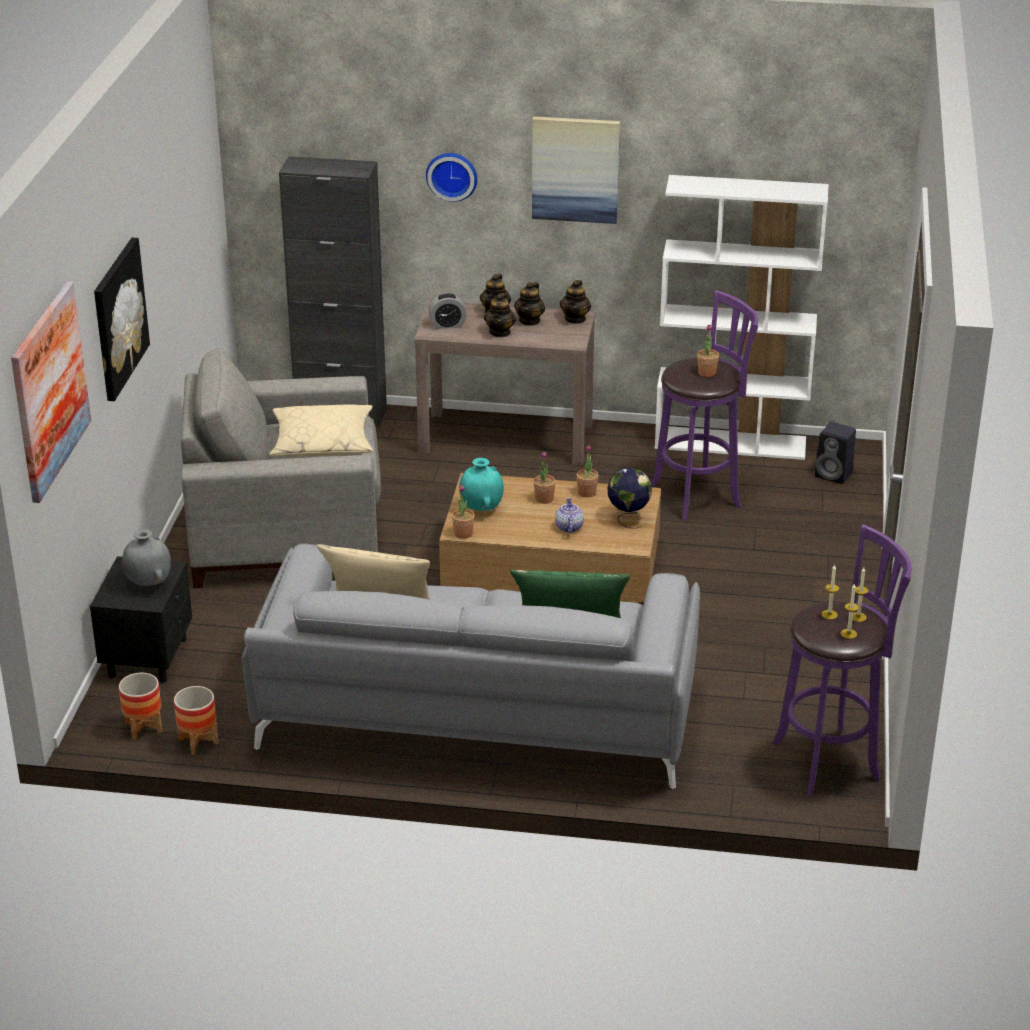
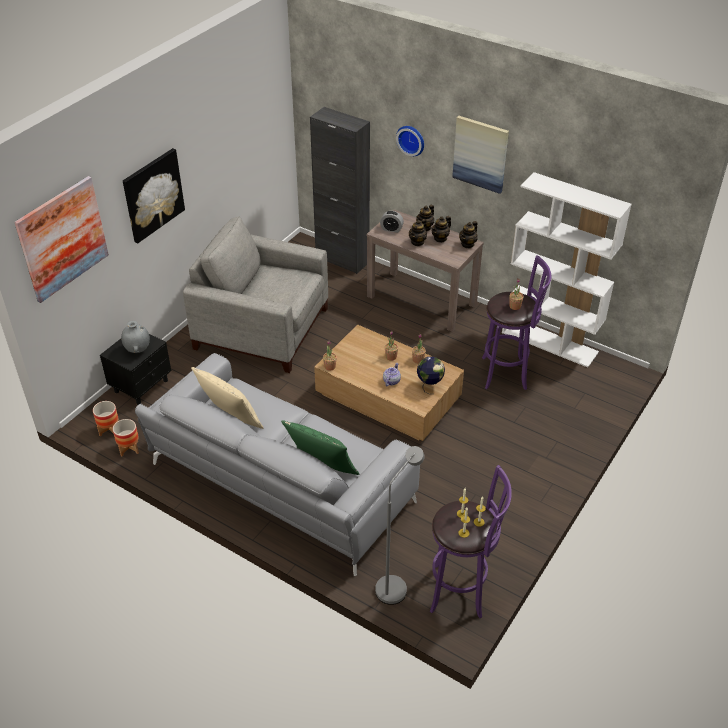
camera: 25 degrees right, 10 degrees up
beige pillow [269,405,373,457] -> none
turquoise vase [459,458,504,511] -> none
black speaker [815,422,856,484] -> none
none -> grey floor lamp [375,446,425,605]

